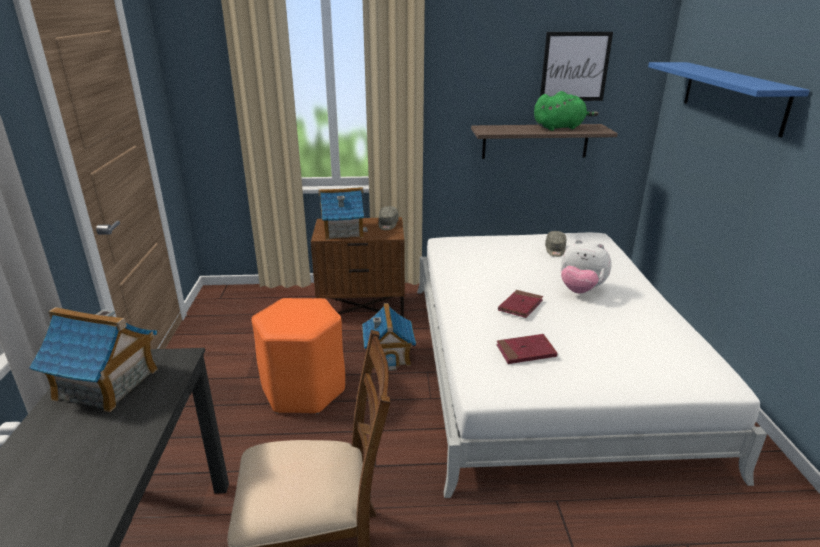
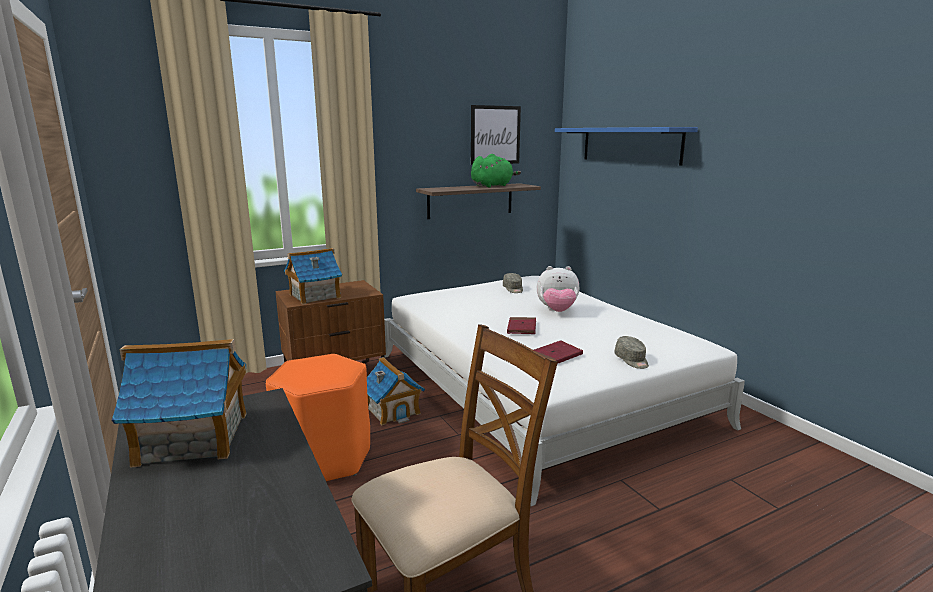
camera: 25 degrees left, 10 degrees down
grey cap [379,206,398,230] -> grey cap moved to [615,336,649,369]

